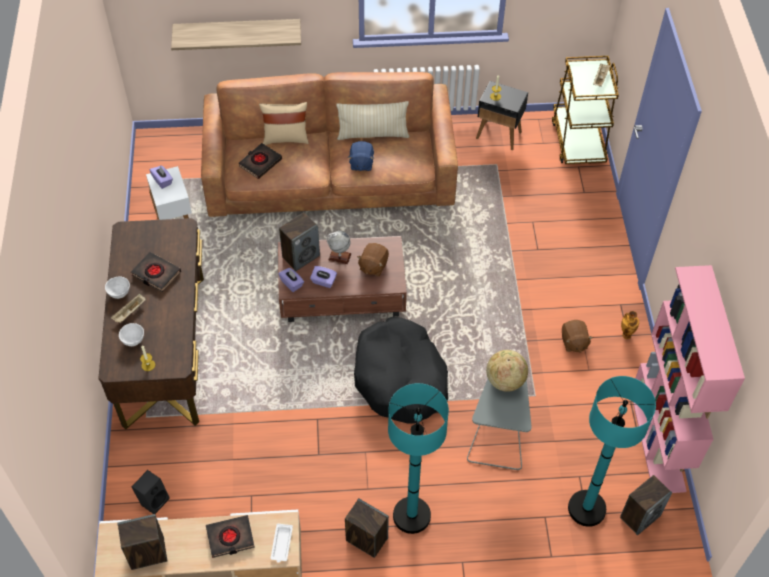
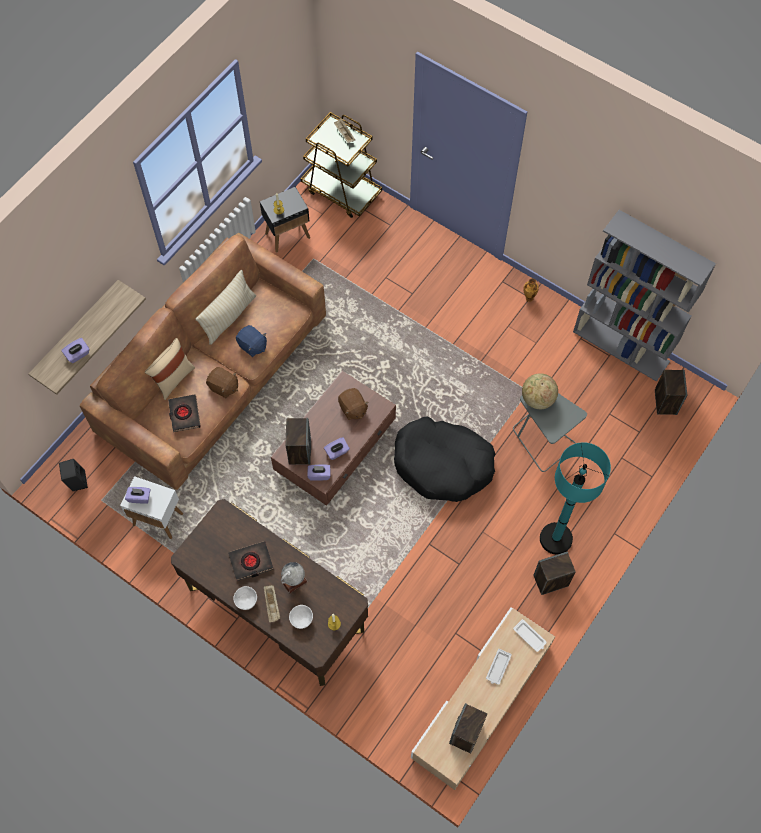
camera: 50 degrees left, 10 degrees up
black speaker [132,470,170,514] -> black speaker moved to [59,459,88,491]
black book [206,515,255,558] -> white tray [486,649,512,685]
globe [326,231,352,264] -> globe moved to [281,562,307,594]
brown plush toy [562,320,593,353] -> brown plush toy moved to [206,367,238,398]
turquoise floor lamp [568,376,656,527] -> none
pink bookcase [633,265,745,493] -> grey bookcase [573,210,716,382]
none -> purple tissue box [61,338,90,363]

